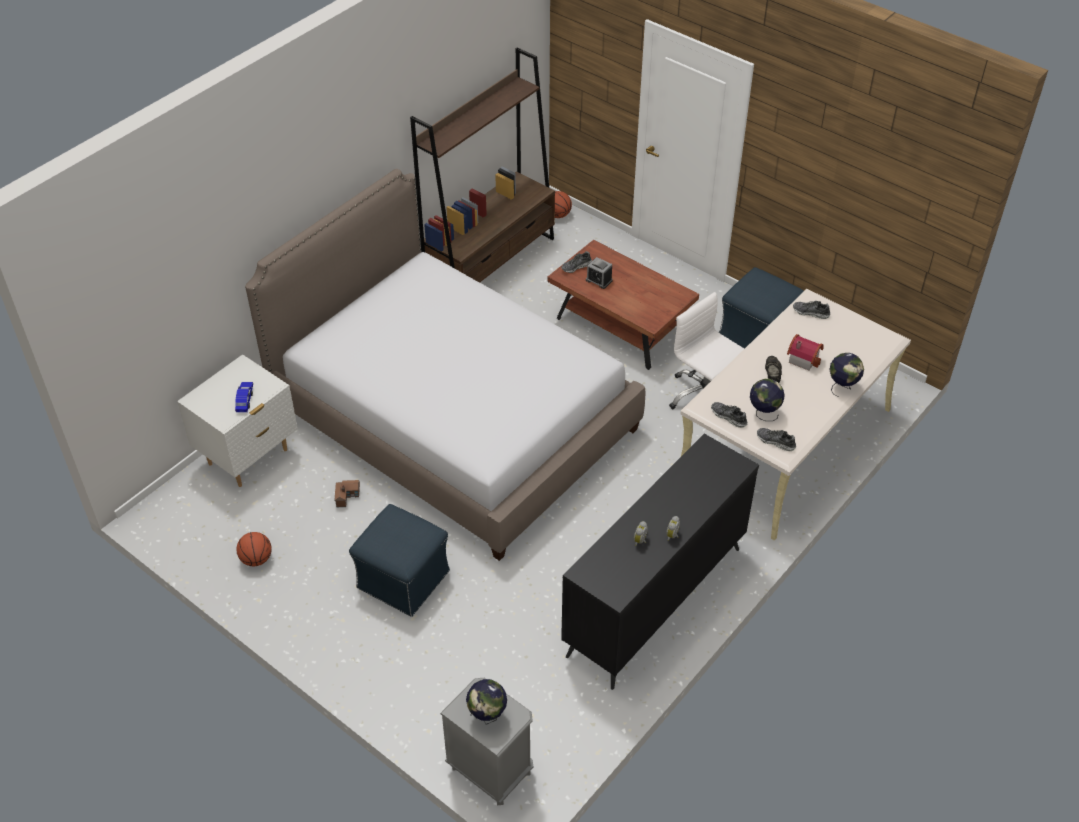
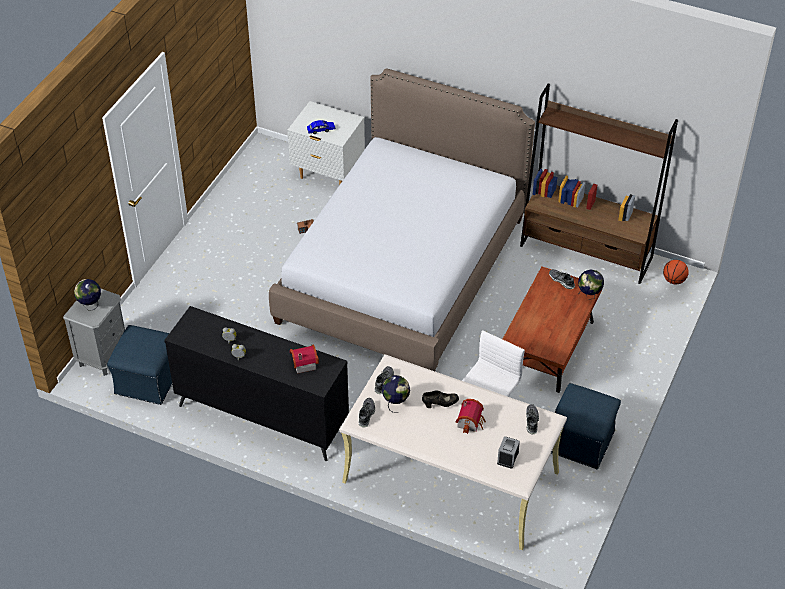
camera: 75 degrees right, 0 degrees up
basketball [236,532,272,566] -> none
blue ottoman [349,504,450,617] -> blue ottoman moved to [107,325,172,405]
alarm clock [586,257,613,289] -> alarm clock moved to [497,436,520,468]
globe [829,353,864,397] -> globe moved to [578,270,604,300]
none -> toy house [290,345,319,374]

